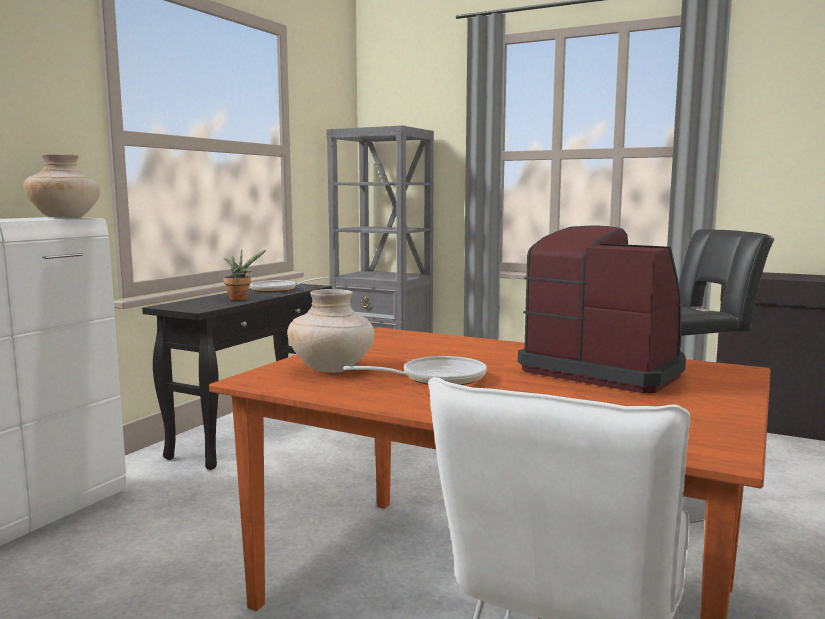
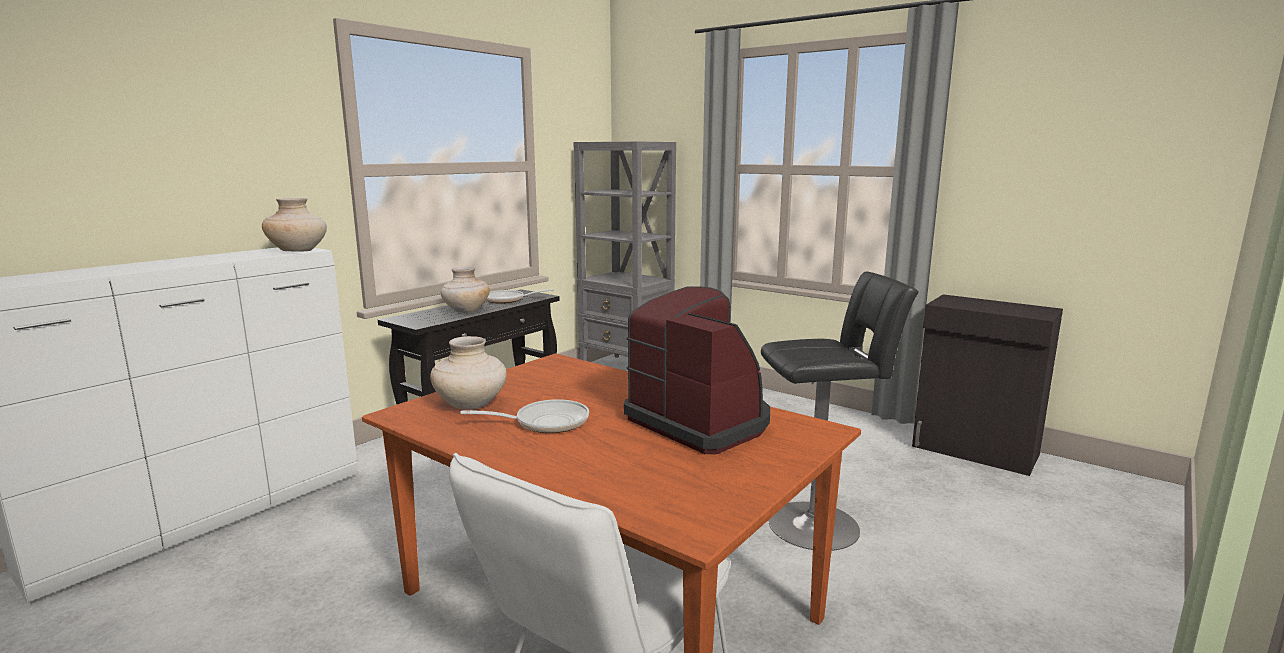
camera: 10 degrees right, 5 degrees up
potted plant [224,249,267,300] -> beige vase [441,267,490,313]

